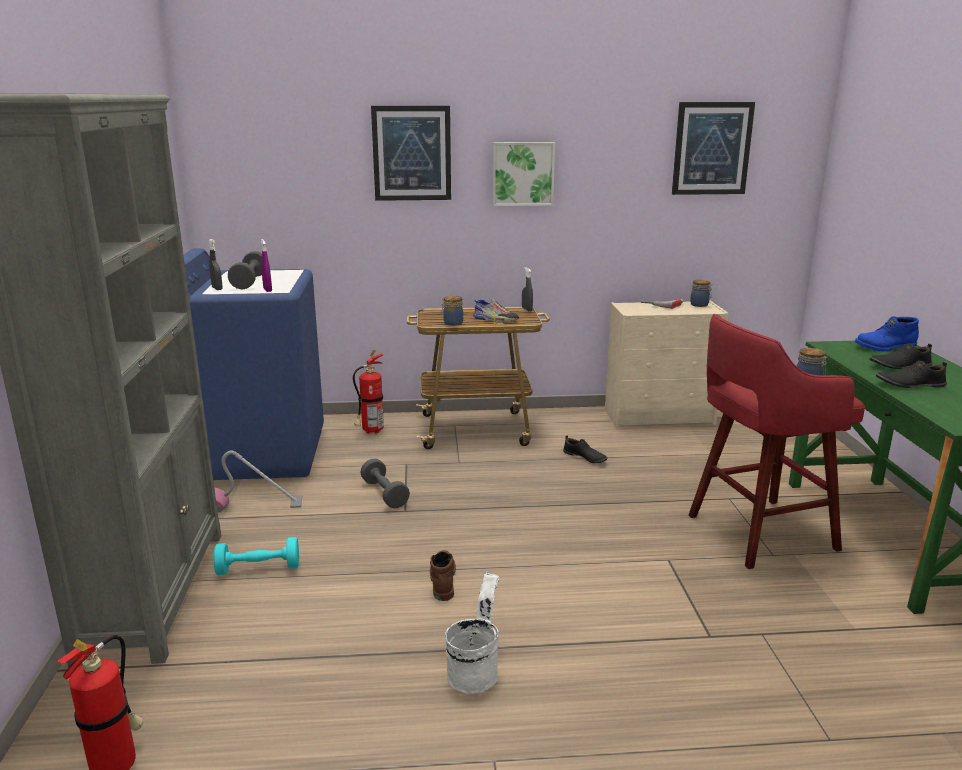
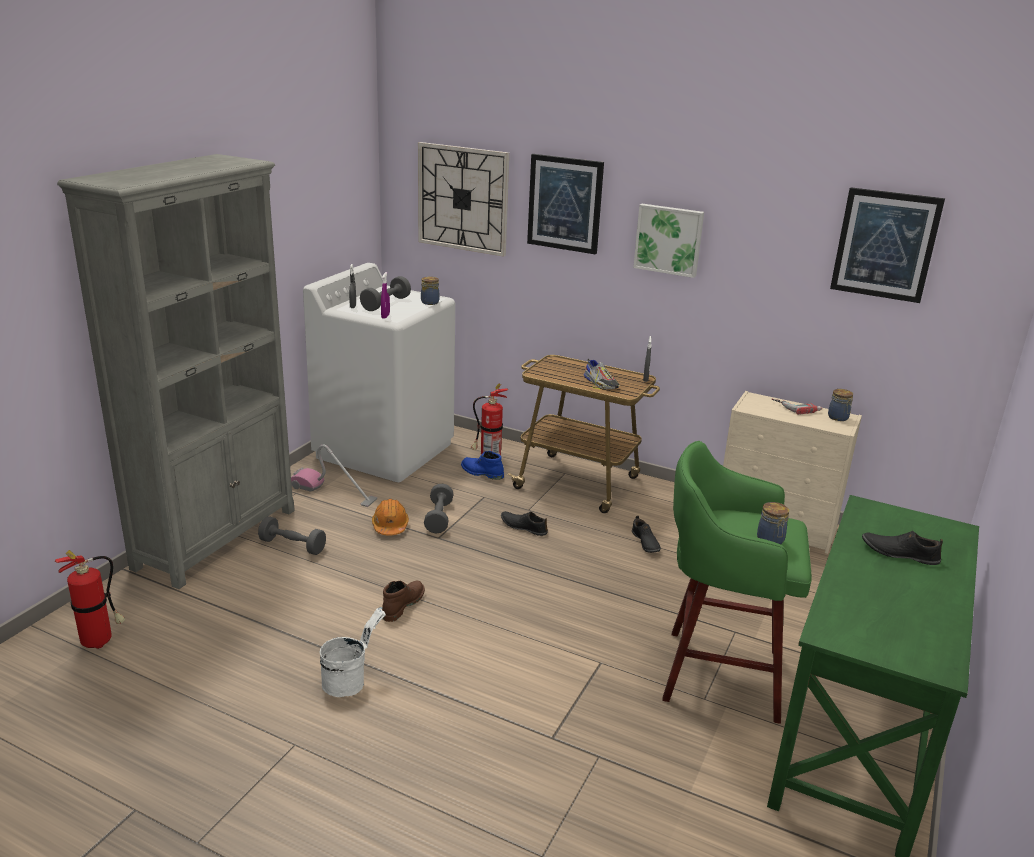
camera: 30 degrees right, 5 degrees up
blue washing machine [184,248,324,480] -> white washing machine [303,263,455,482]
turquoise dumbbell [214,537,299,575] -> grey dumbbell [258,516,326,555]
jar [441,296,463,326] -> jar moved to [421,276,439,305]
red stool [688,314,865,569] -> green stool [662,441,812,724]
blue boot [855,316,919,351] -> blue boot moved to [461,451,504,480]
black shoe [876,361,947,388] -> black shoe moved to [501,511,548,536]
none -> orange hard hat [372,499,409,535]
none -> wall clock [418,142,509,257]

